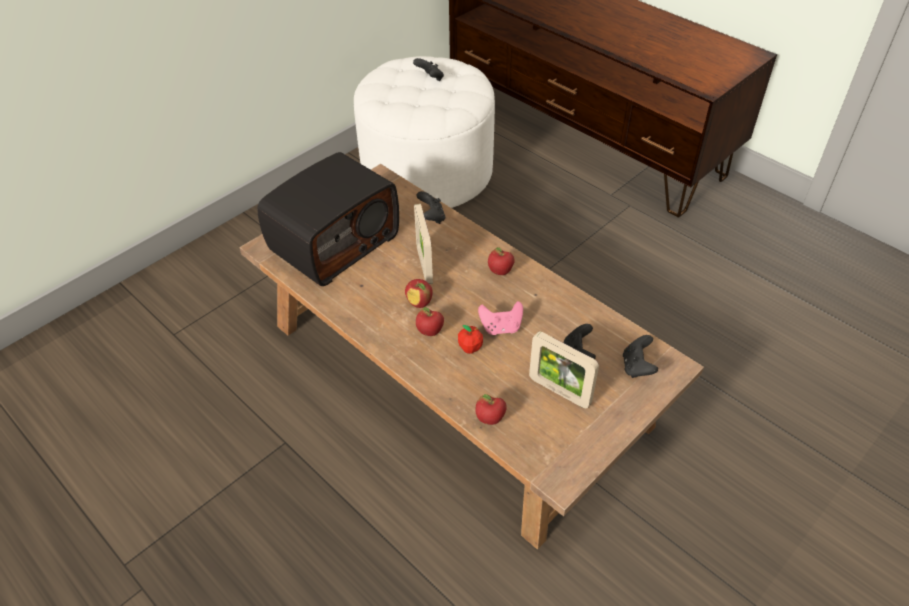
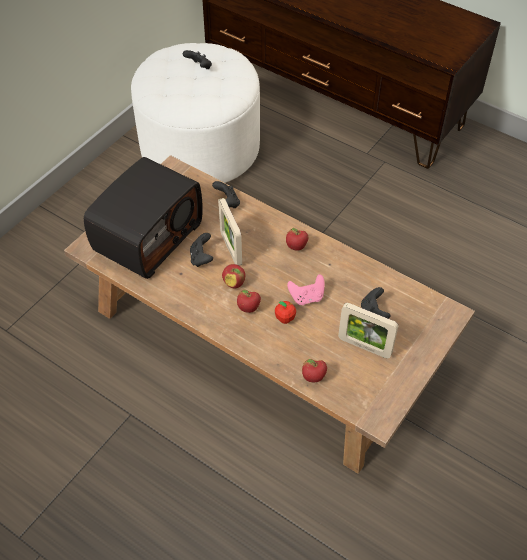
camera: 10 degrees left, 5 degrees up
black game controller [623,335,658,378] -> black game controller moved to [190,233,213,267]

